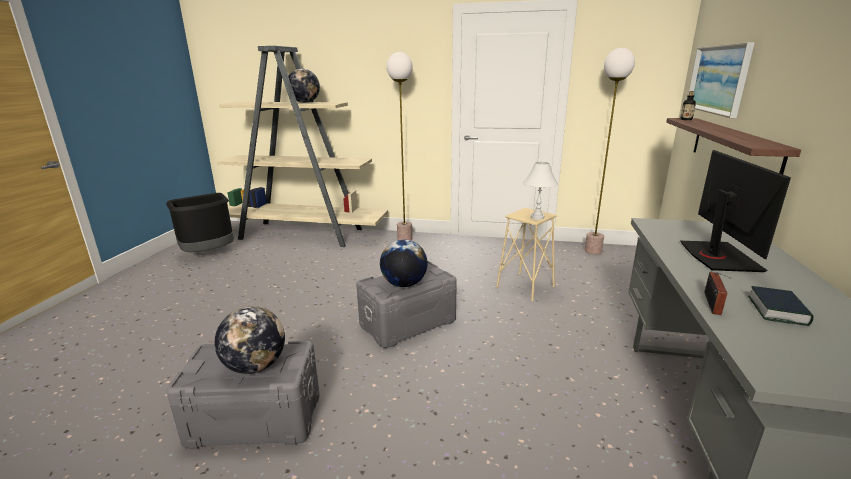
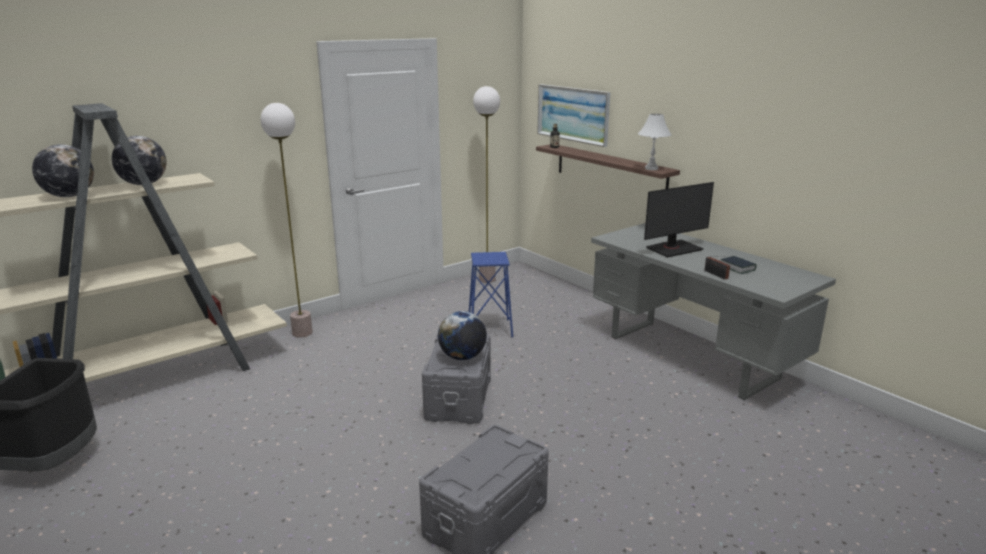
camera: 50 degrees left, 0 degrees up
globe [215,306,285,374] -> globe moved to [32,144,94,197]
beige stool [496,208,557,302] -> blue stool [469,252,513,338]
white table lamp [523,162,558,220] -> white table lamp moved to [638,114,671,170]
monitor [681,150,791,272] -> monitor turned 105 degrees clockwise [644,182,714,257]

